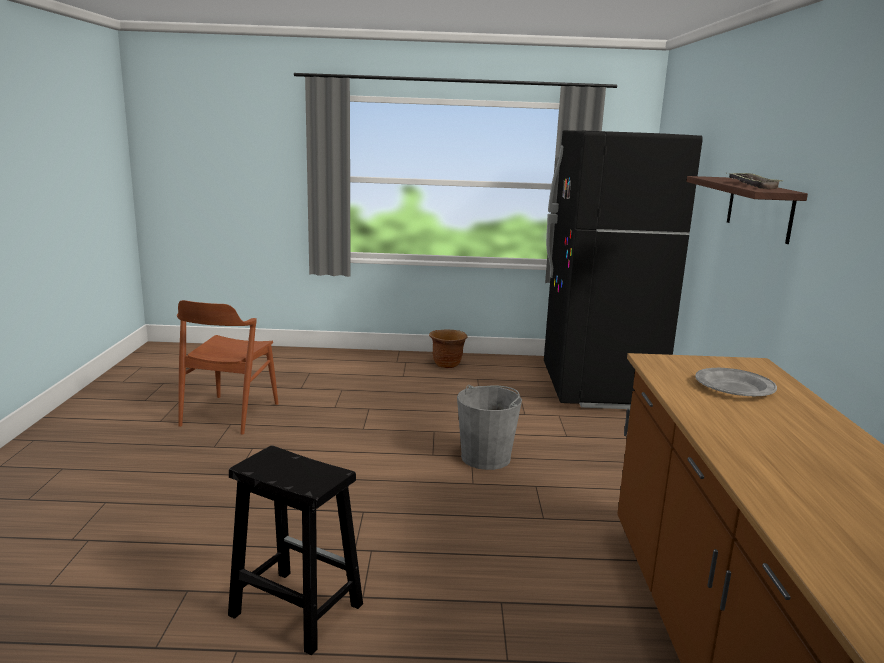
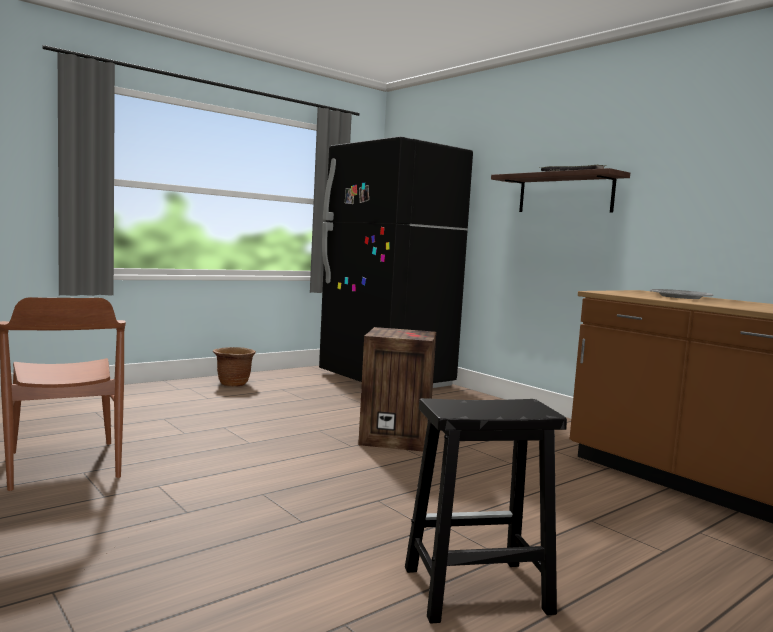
camera: 40 degrees left, 10 degrees down
grey bucket [457,385,522,470] -> crate [358,327,436,451]

